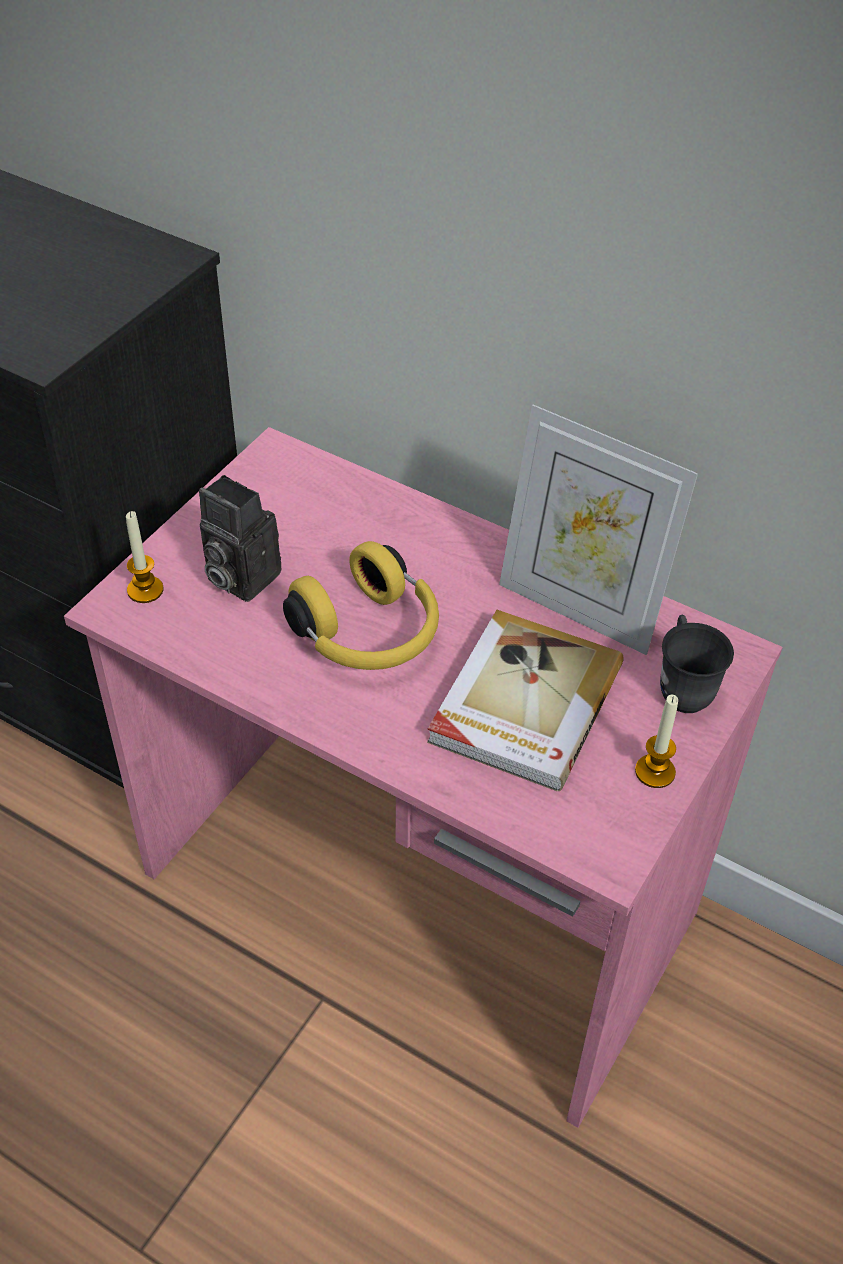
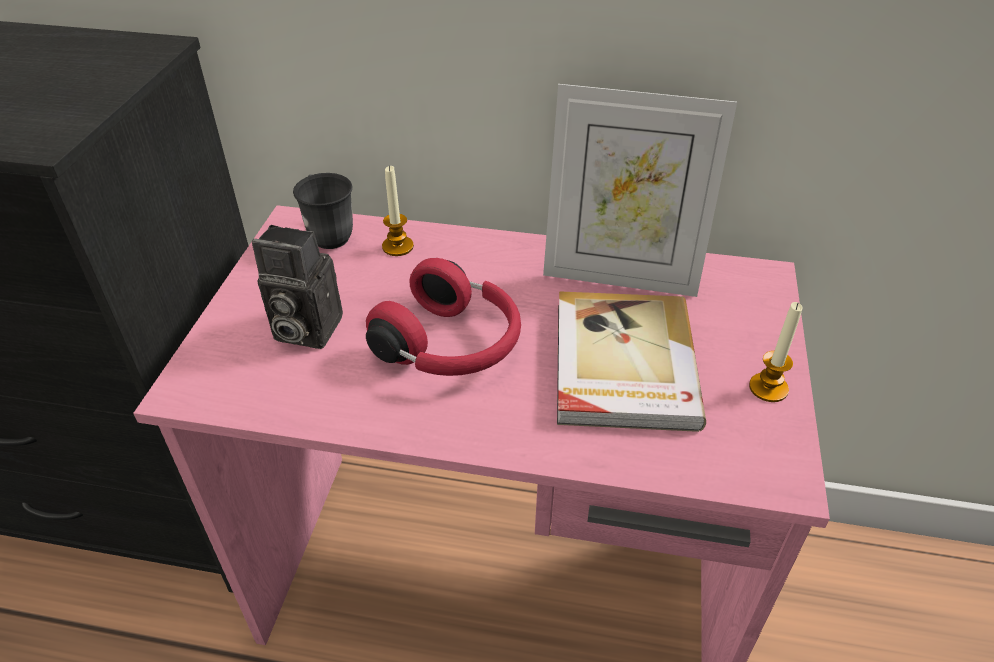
camera: 20 degrees left, 5 degrees down
candle [126,511,164,603] -> candle moved to [382,166,414,256]
yellow headphones [283,541,439,670] -> red headphones [366,258,521,376]
grey mug [660,614,734,713] -> grey mug moved to [293,173,353,249]

